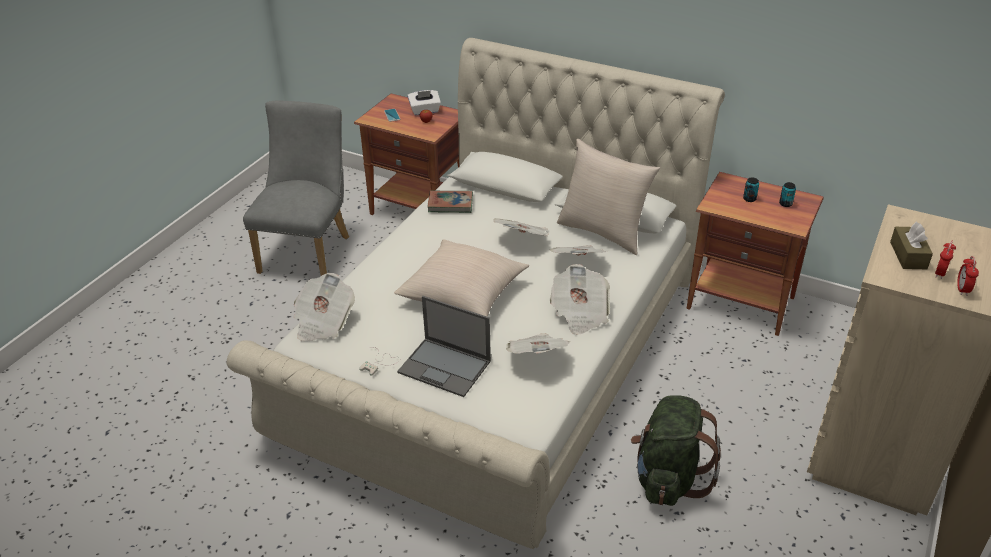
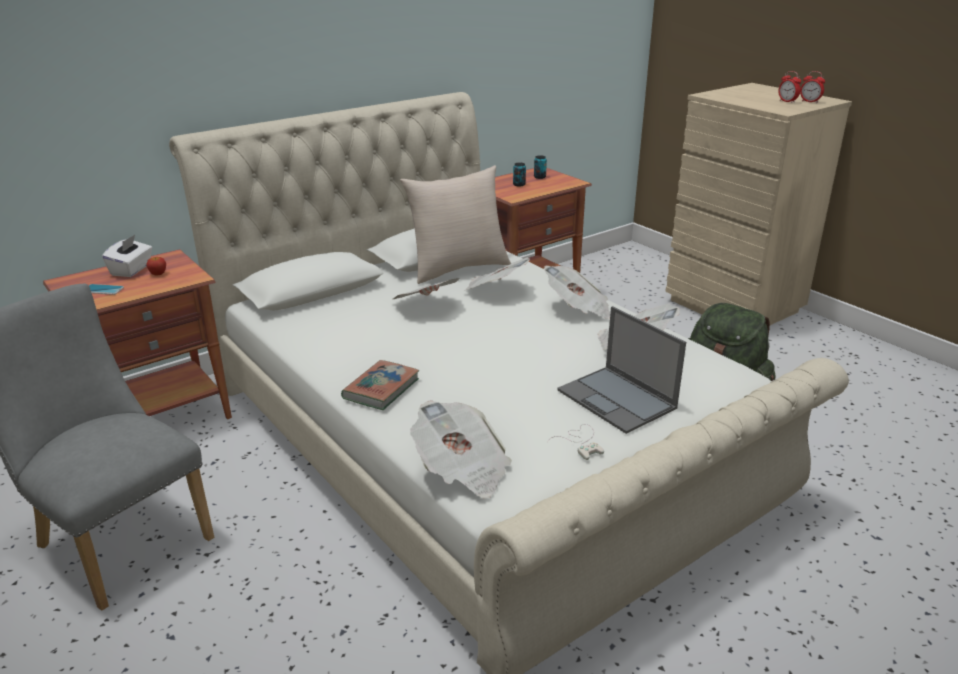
camera: 65 degrees left, 10 degrees down
beige pillow [394,239,529,317] -> none
laptop [397,296,491,397] -> laptop turned 90 degrees clockwise [557,306,686,434]
book [427,191,473,213] -> book moved to [341,360,419,410]
brown tissue box [890,222,933,269] -> none

